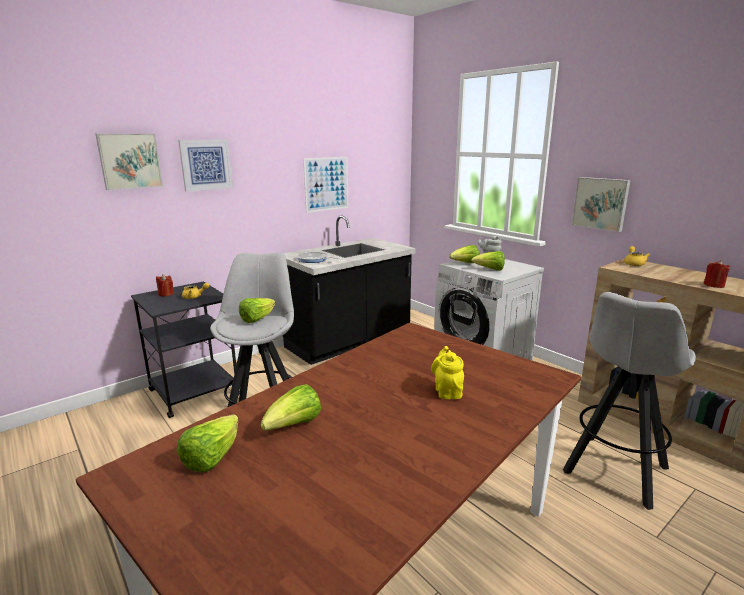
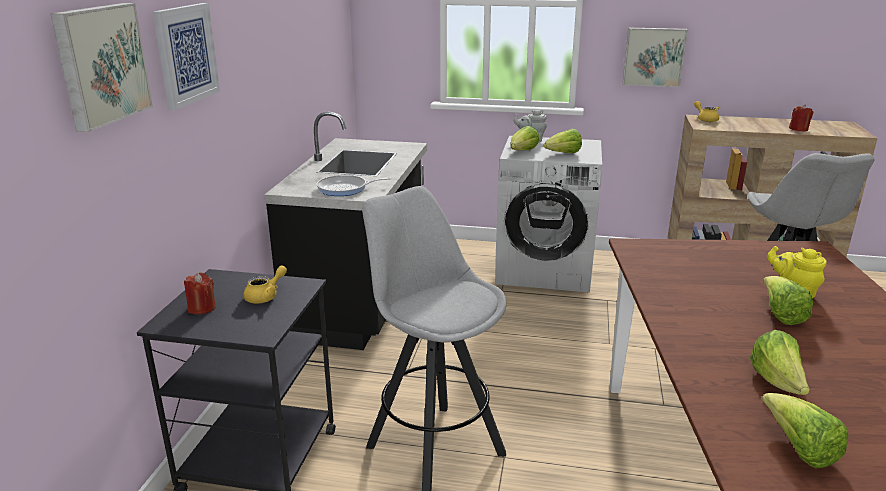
camera: 40 degrees left, 5 degrees up
lettuce [239,298,276,323] -> lettuce moved to [763,276,813,325]
picture [303,157,348,213] -> none

